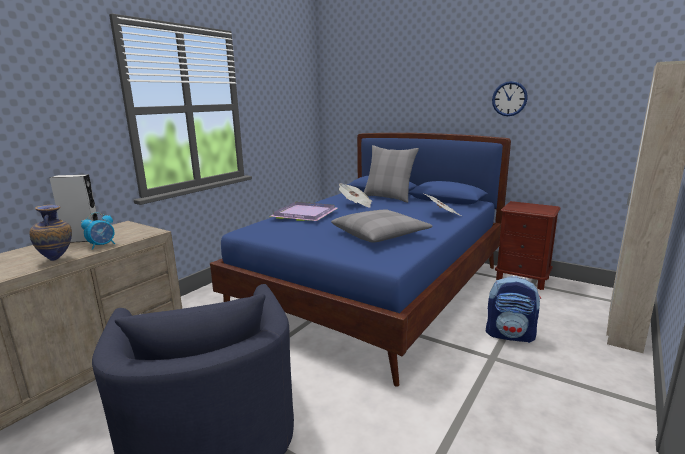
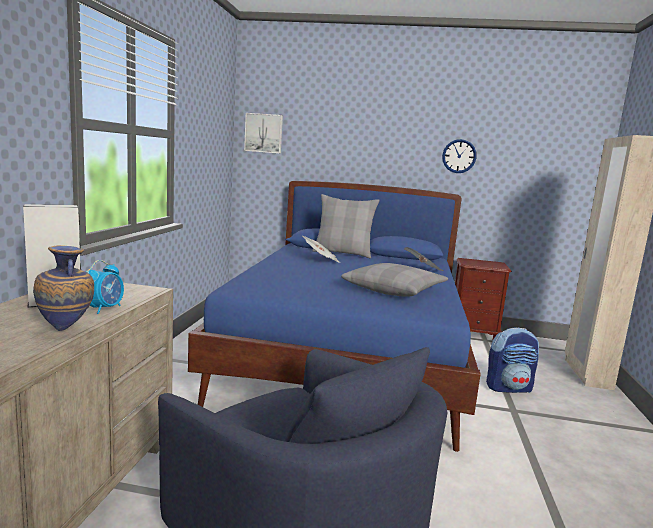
camera: 25 degrees left, 5 degrees down
purple tray [271,202,338,221] -> none
none -> picture [244,113,283,154]

